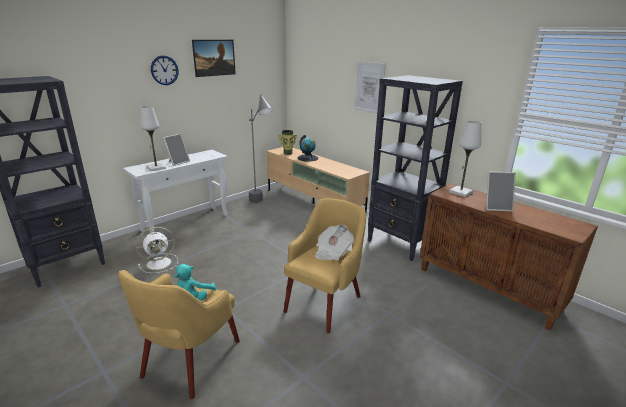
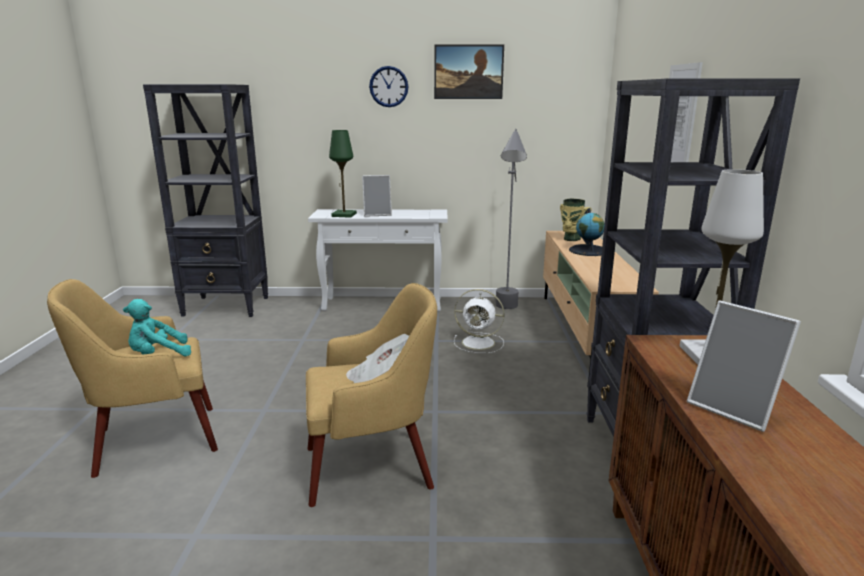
camera: 45 degrees right, 5 degrees down
white fan [136,227,178,273] -> white fan moved to [454,289,505,353]
white table lamp [140,106,166,171] -> green table lamp [329,130,357,218]

